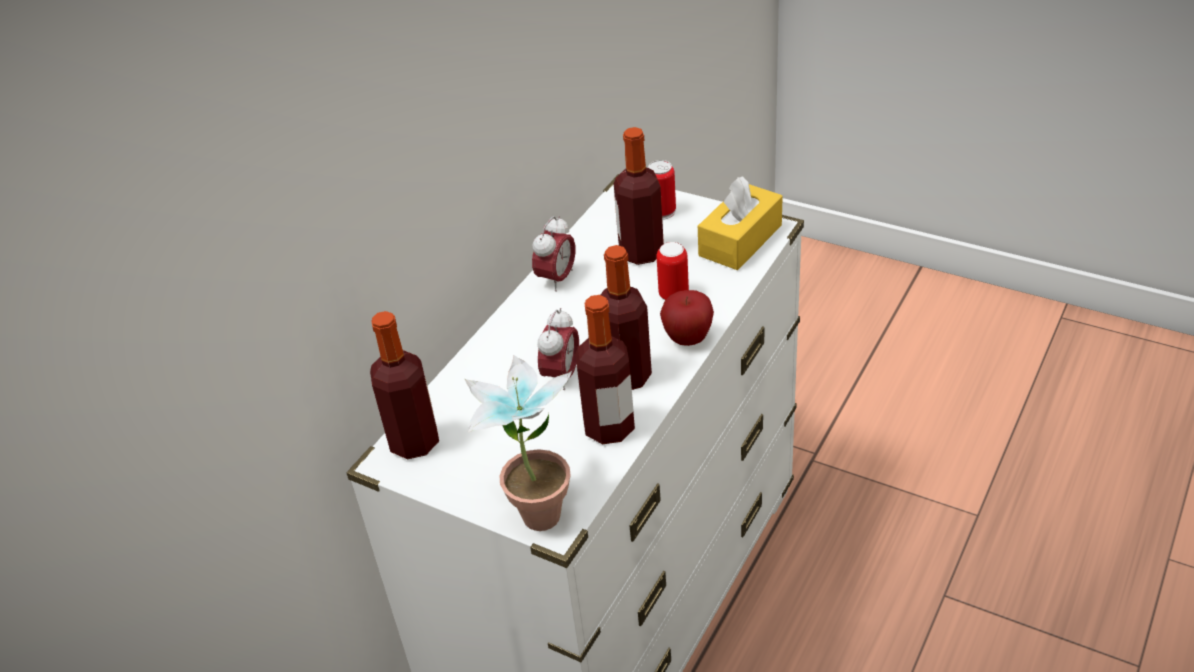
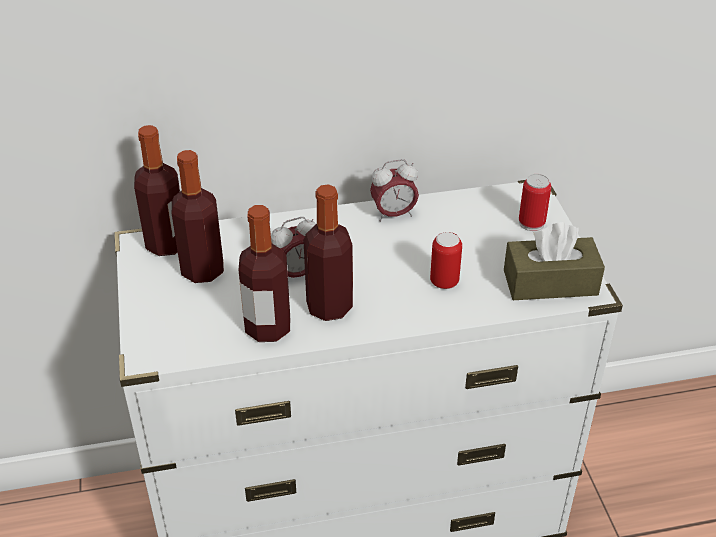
camera: 45 degrees right, 0 degrees up
potted plant [465,355,572,531] -> none
bottle [614,127,664,265] -> bottle moved to [172,150,224,283]
apple [660,290,714,346] -> none
yellow tissue box [698,176,783,270] -> brown tissue box [504,222,605,300]

